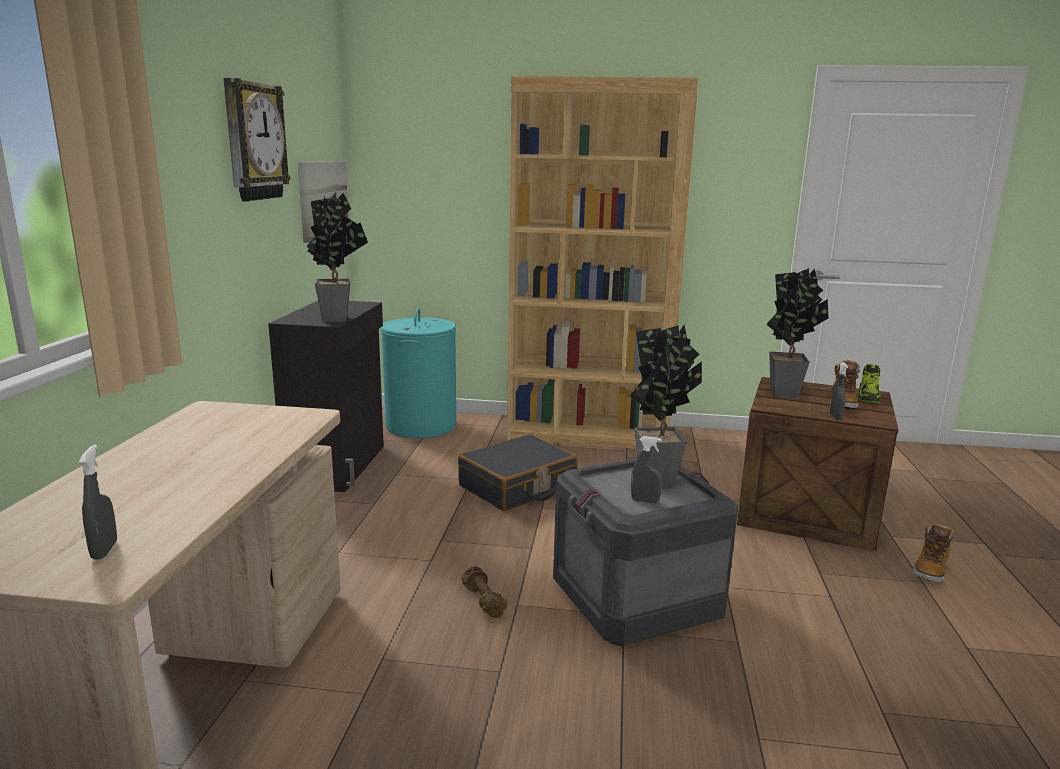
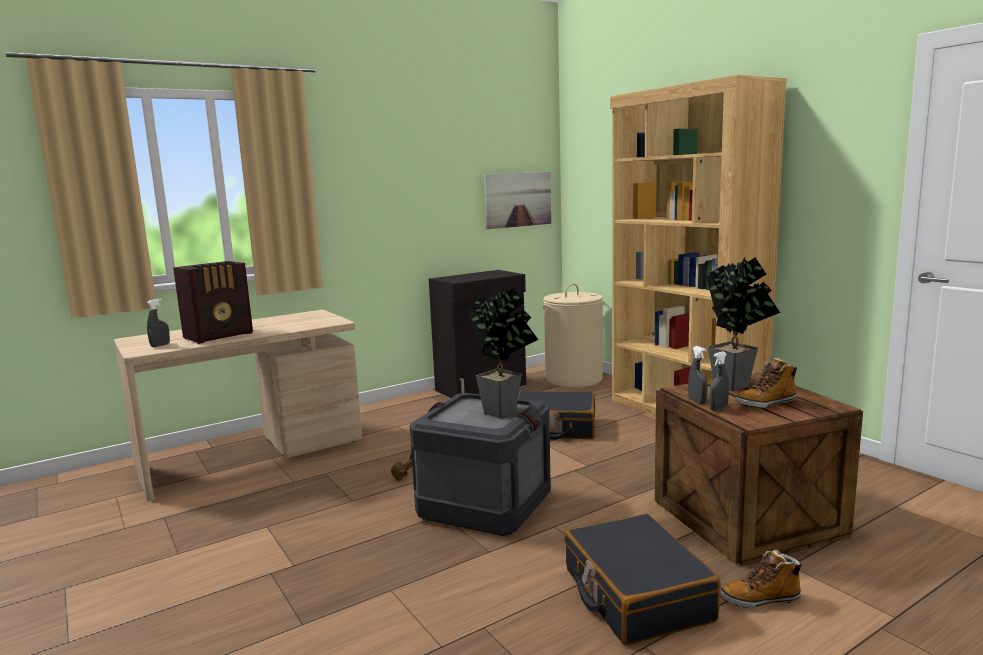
camera: 50 degrees right, 5 degrees down
wall clock [223,78,291,201] -> none
potted plant [307,193,368,322] -> none
turquoise laundry basket [381,308,456,438] -> beige laundry basket [543,283,603,387]
grey spray bottle [631,436,662,503] -> grey spray bottle moved to [688,346,708,404]
shoe [858,364,881,404] -> none
none -> radio [173,261,253,344]
none -> black suitcase [564,514,721,645]

